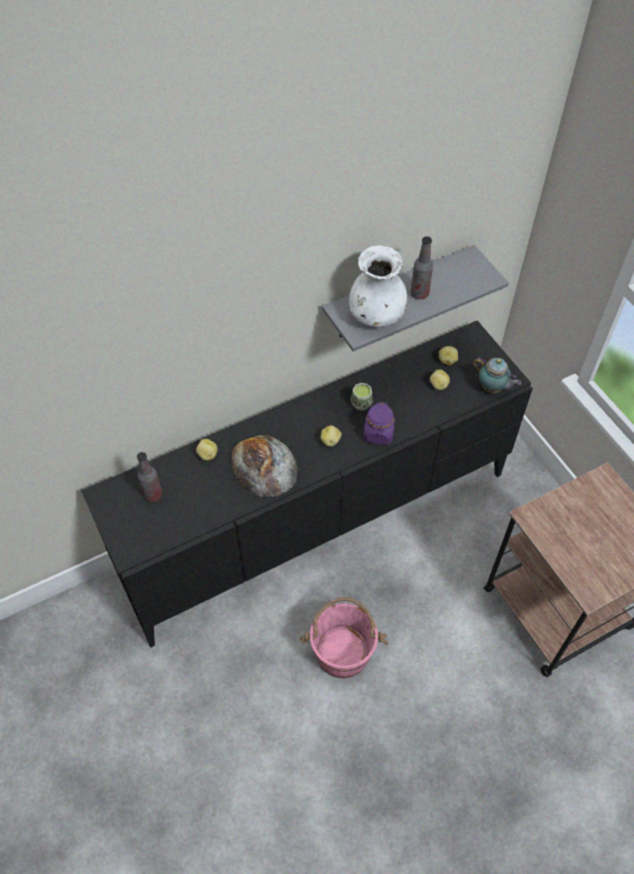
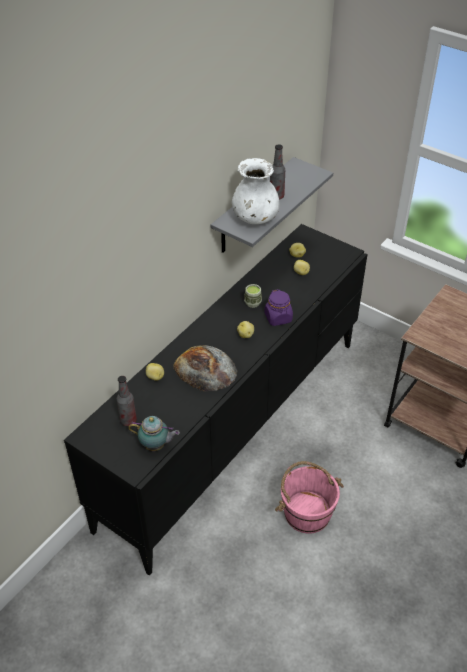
camera: 25 degrees left, 10 degrees down
teapot [473,357,521,393] -> teapot moved to [128,416,180,451]

